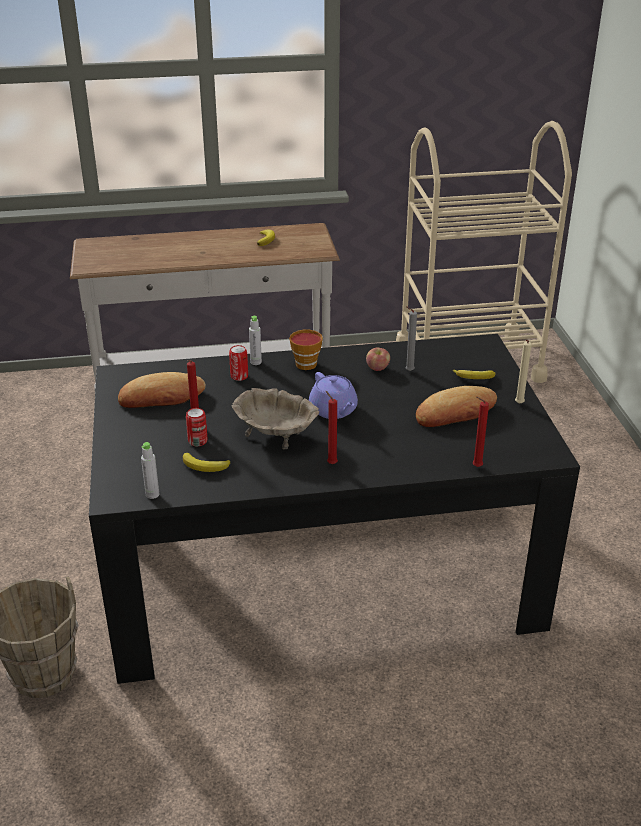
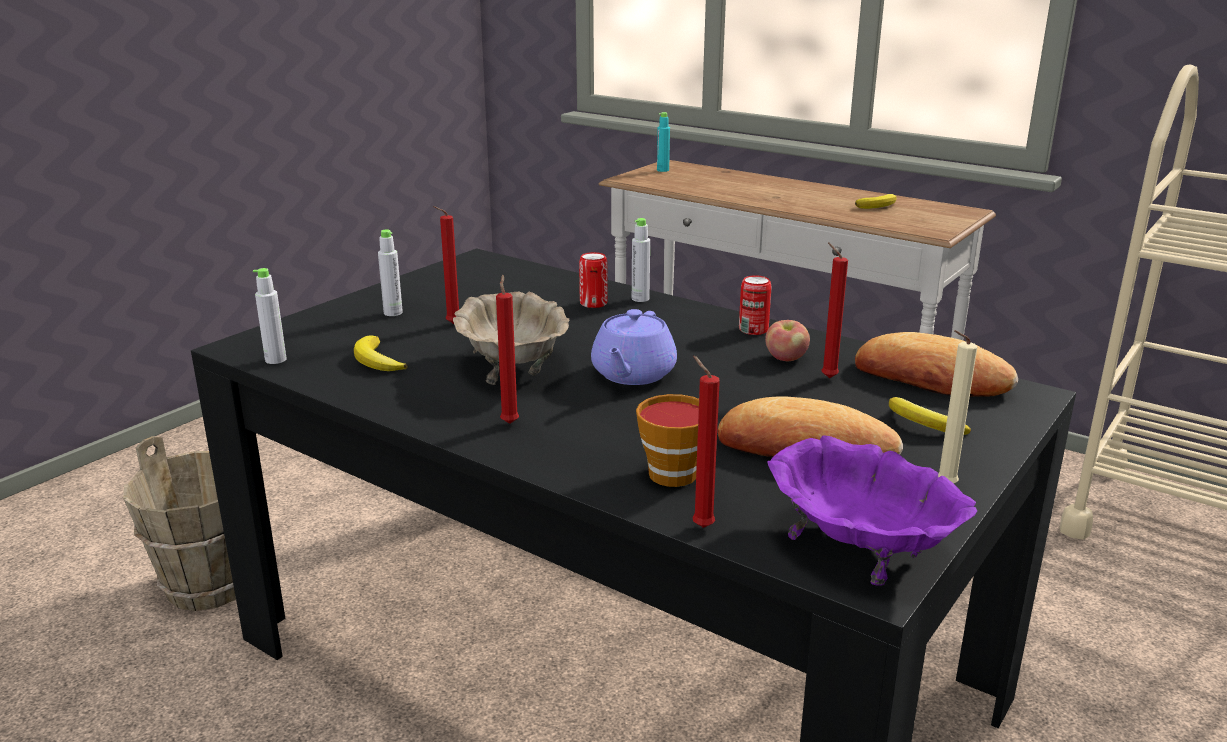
camera: 45 degrees right, 10 degrees down
bread [118,372,206,408] -> bread moved to [855,332,1018,397]
can [186,408,208,446] -> can moved to [739,275,771,335]
cup [289,330,323,370] -> cup moved to [636,394,699,487]
grey candle [406,306,417,371] -> red candle [821,242,848,378]
none -> grey bottle [378,229,403,316]
none -> turquoise bottle [657,112,670,172]
none -> purple bowl [767,435,977,586]

